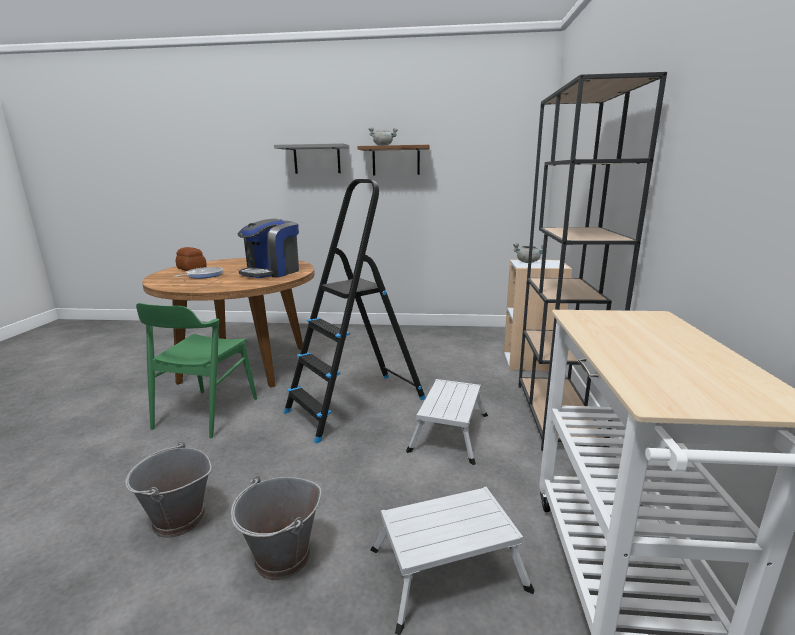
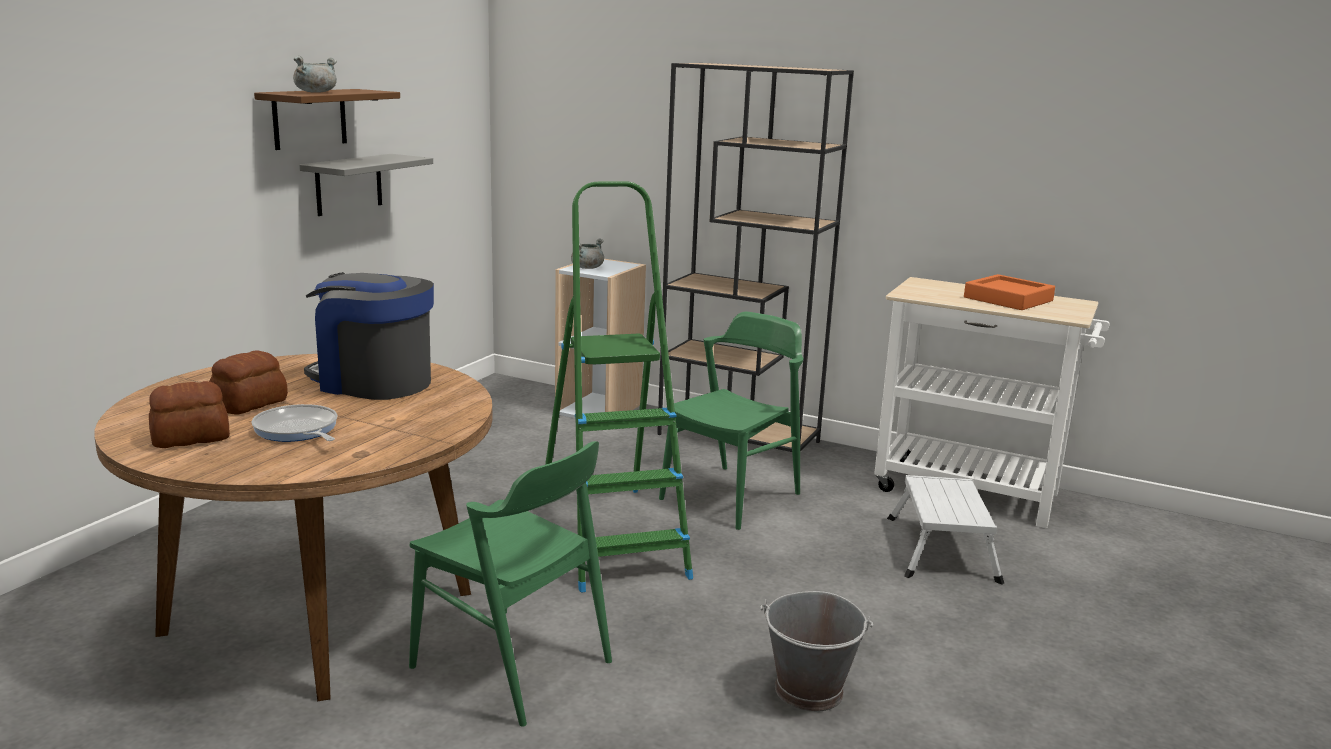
camera: 70 degrees left, 0 degrees up
grey bucket [231,476,322,580] -> none
coffee machine [238,219,299,278] -> coffee machine turned 150 degrees clockwise [304,272,434,400]
grey shelf [274,143,349,174] -> grey shelf moved to [299,154,433,216]
black step ladder [284,179,426,443] -> green step ladder [545,182,693,592]
white step ladder [406,379,488,465] -> green chair [659,312,804,530]
none -> bread [209,351,288,415]
none -> orange tray [964,274,1055,310]

